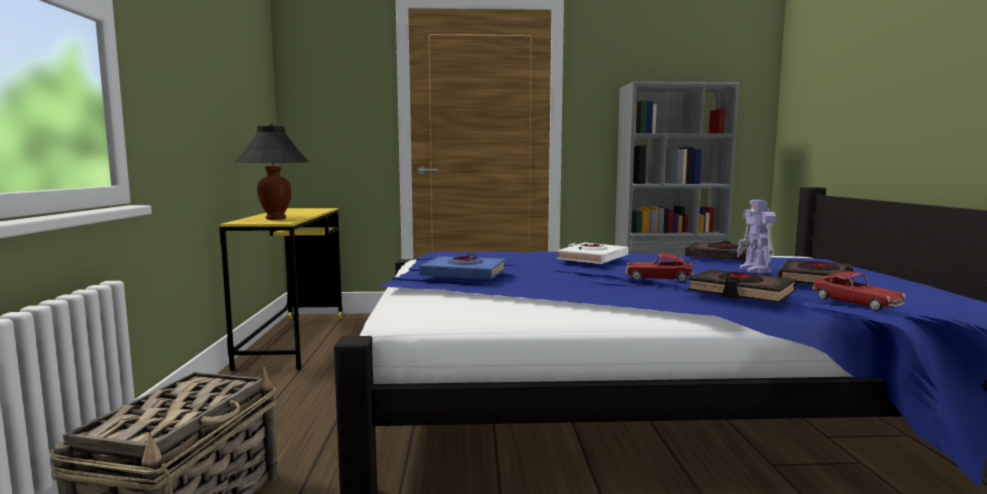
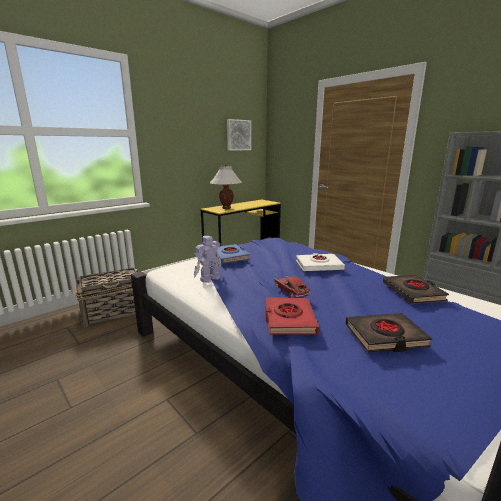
camera: 50 degrees right, 10 degrees up
black table lamp [235,123,309,220] -> white table lamp [210,164,242,209]
black book [688,269,797,303] -> red book [266,298,319,335]
toy robot [737,200,776,273] -> toy robot moved to [194,236,222,283]
toy car [812,272,906,311] -> none
none -> picture [227,119,251,151]

